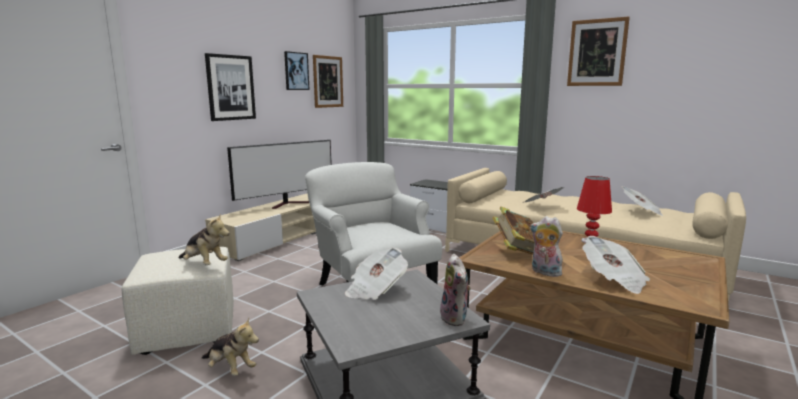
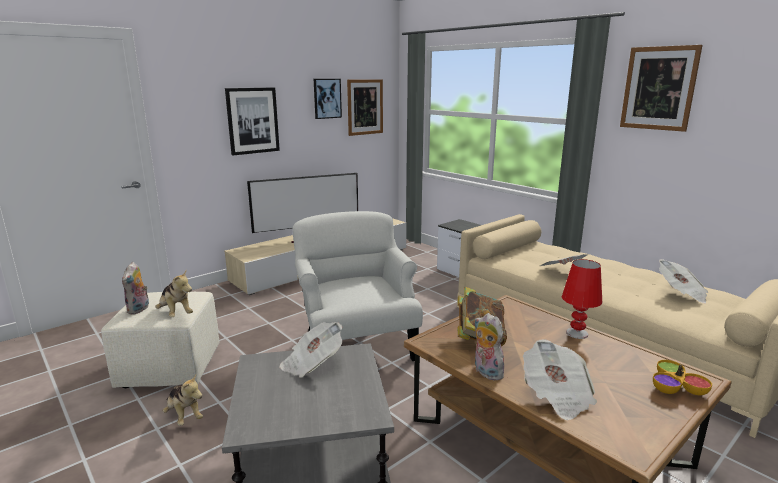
camera: 15 degrees right, 5 degrees up
plush toy [440,254,471,326] -> plush toy moved to [122,262,149,314]
none -> bowl [653,360,712,395]

